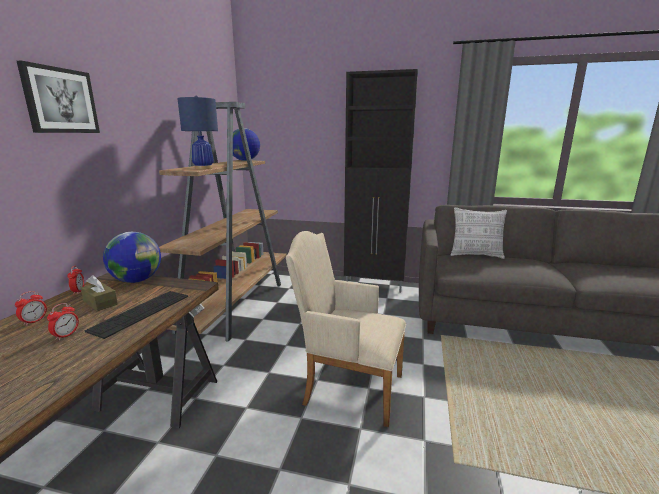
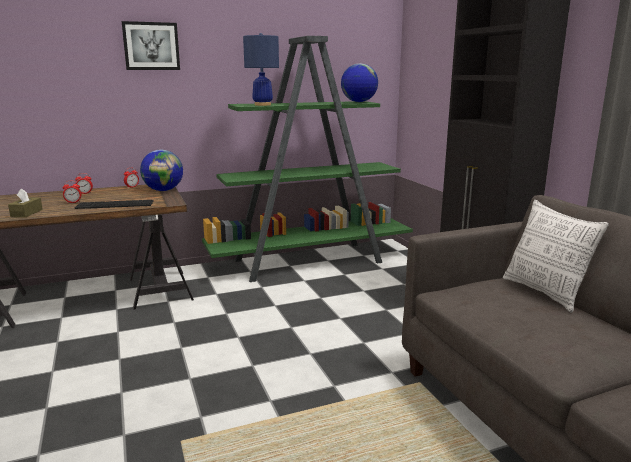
camera: 55 degrees right, 0 degrees up
brown tissue box [81,275,118,311] -> brown tissue box moved to [8,188,43,218]
brown bookcase [159,102,286,342] -> green bookcase [202,36,413,282]
beige armchair [286,231,406,427] -> none

